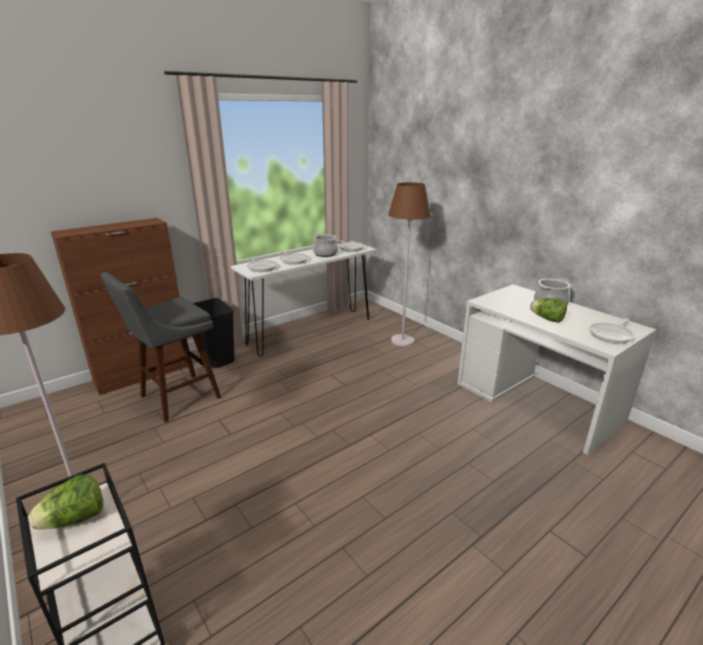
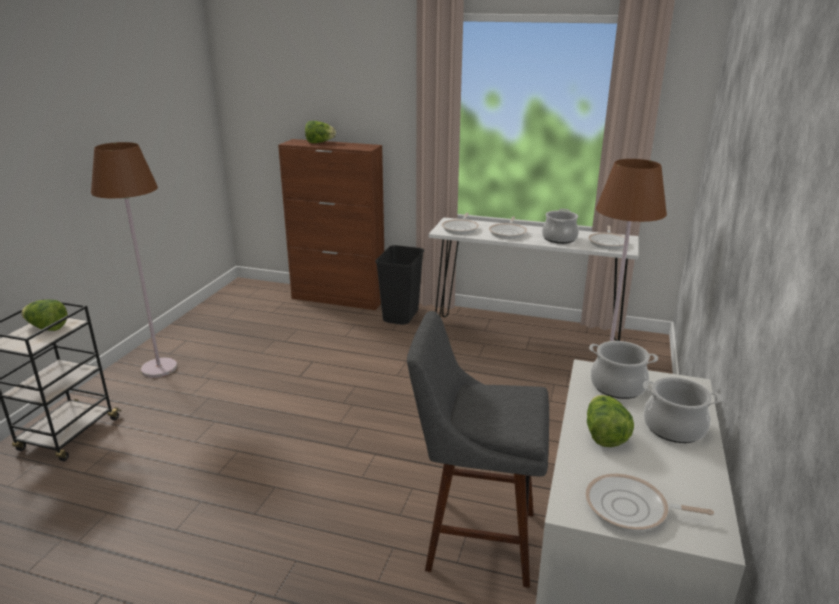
camera: 55 degrees right, 0 degrees up
grey stool [101,272,221,422] -> grey stool moved to [407,311,549,588]
none -> lettuce [305,121,336,143]
none -> cooking pot [589,341,658,399]

